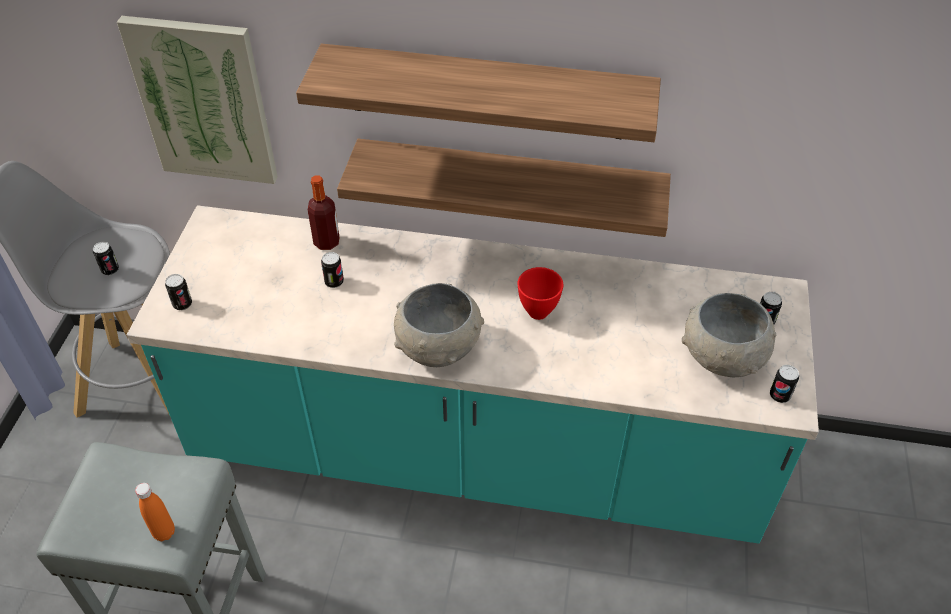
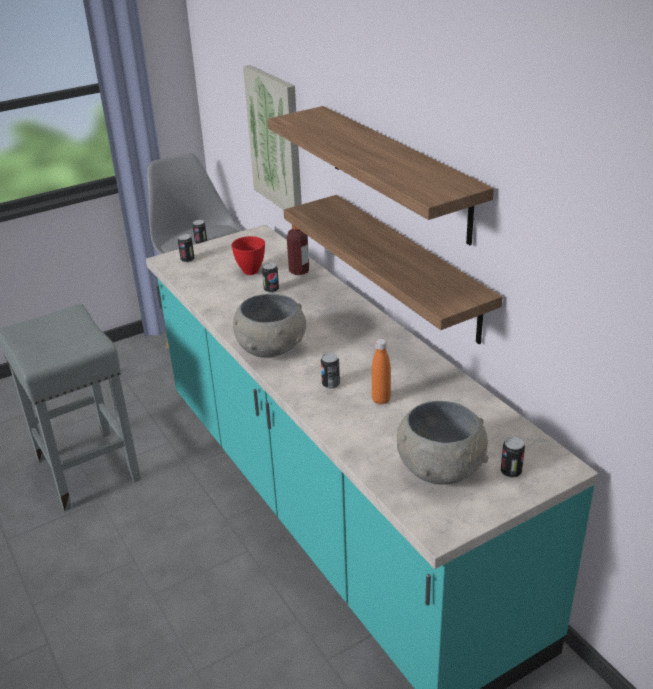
camera: 50 degrees right, 15 degrees down
orange bottle [135,483,175,541] -> orange bottle moved to [372,339,391,404]
red bowl [517,267,564,320] -> red bowl moved to [231,236,265,275]
can [770,365,799,403] -> can moved to [321,353,340,389]

